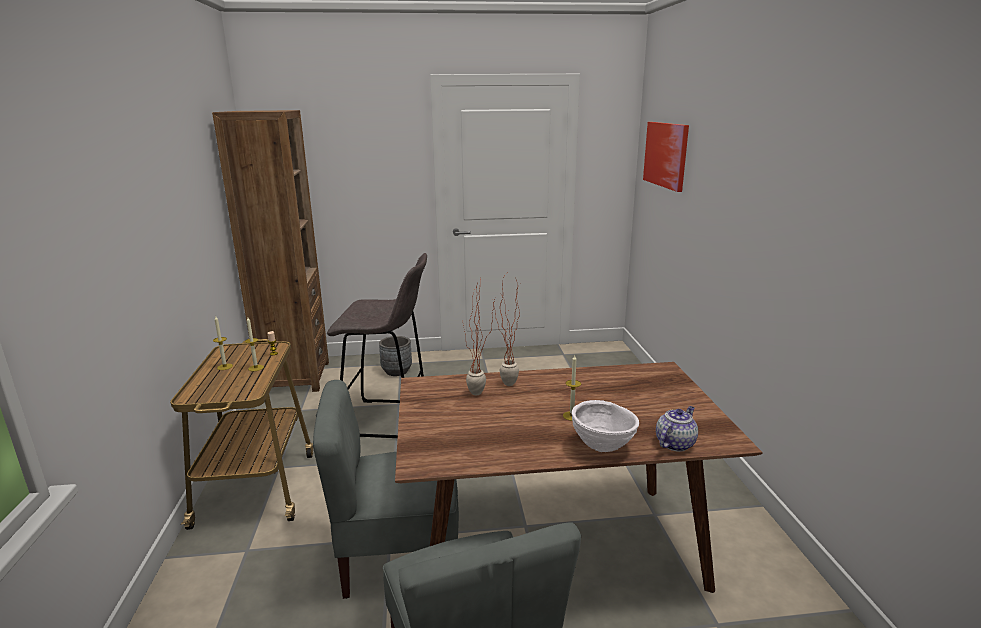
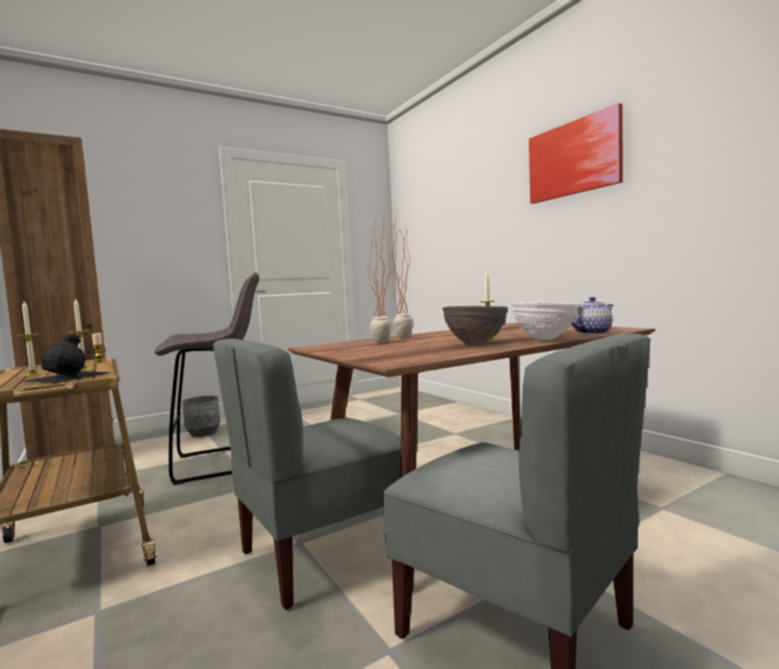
camera: 25 degrees left, 15 degrees down
picture [643,122,689,192] -> picture moved to [529,103,623,204]
teapot [656,406,698,452] -> teapot turned 45 degrees clockwise [571,297,613,334]
none -> black bottle [25,333,113,383]
none -> brown bowl [442,306,508,345]

